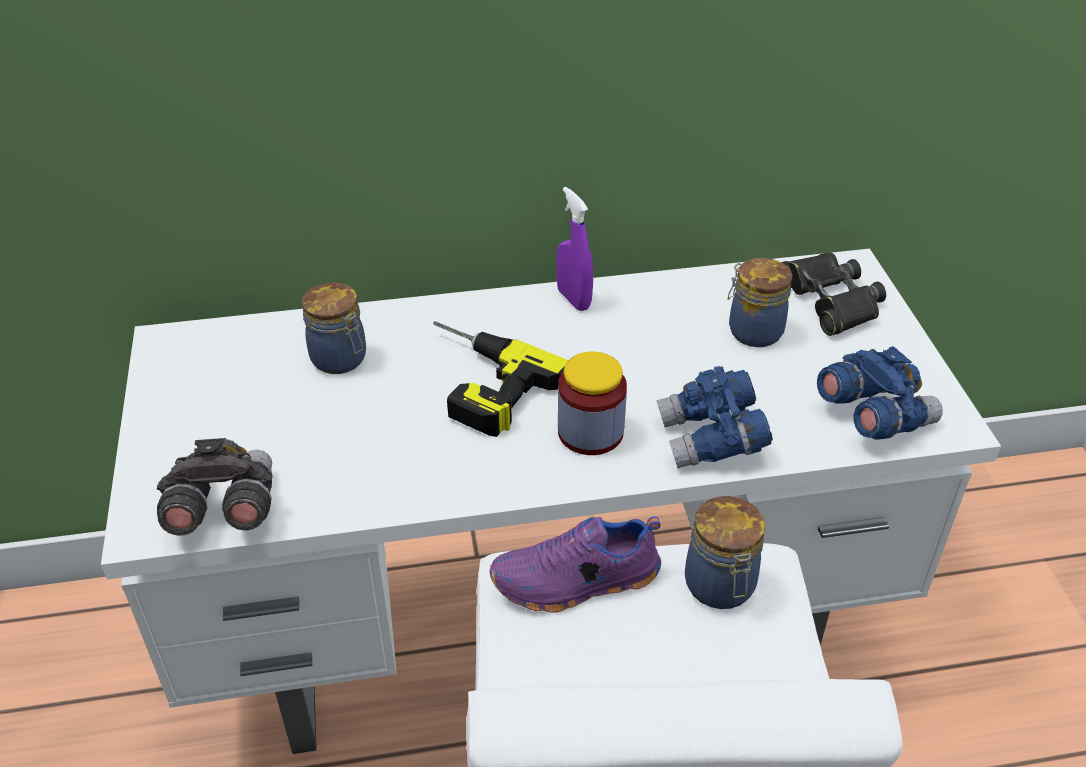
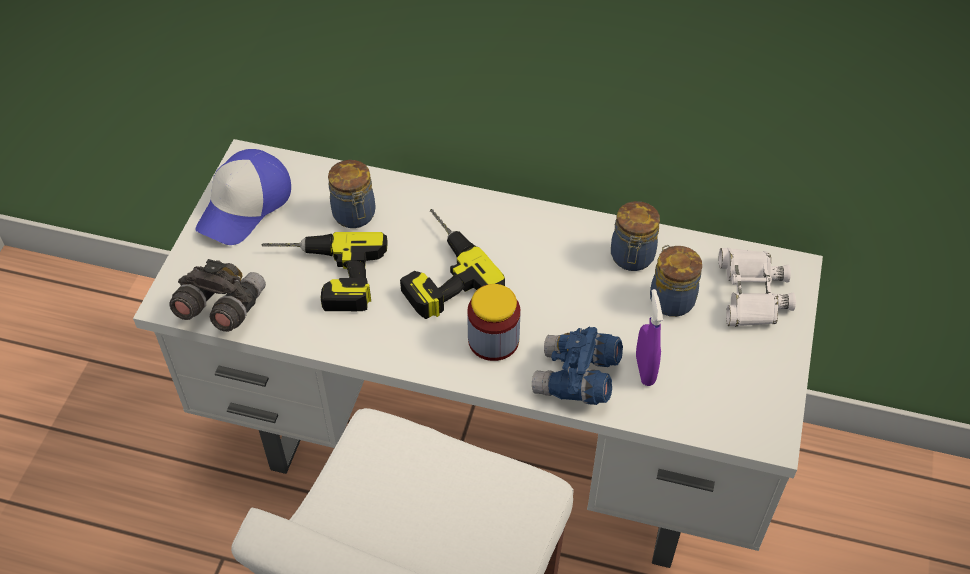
camera: 25 degrees right, 10 degrees up
purple shoe [490,516,661,613] -> none
purple spray bottle [556,187,593,311] -> purple spray bottle moved to [636,289,663,386]
jar [685,496,765,609] -> jar moved to [611,201,660,271]
black binoculars [781,253,886,336] -> white binoculars [719,248,796,327]
blue binoculars [817,346,943,440] -> none
none -> cap [196,149,291,245]
none -> power drill [262,232,388,311]

